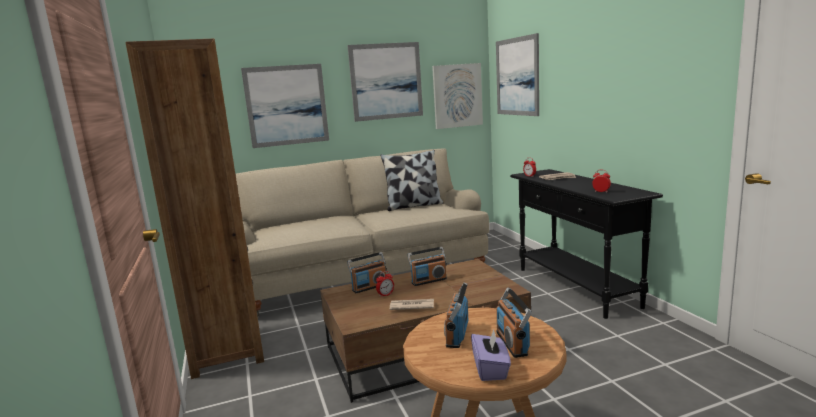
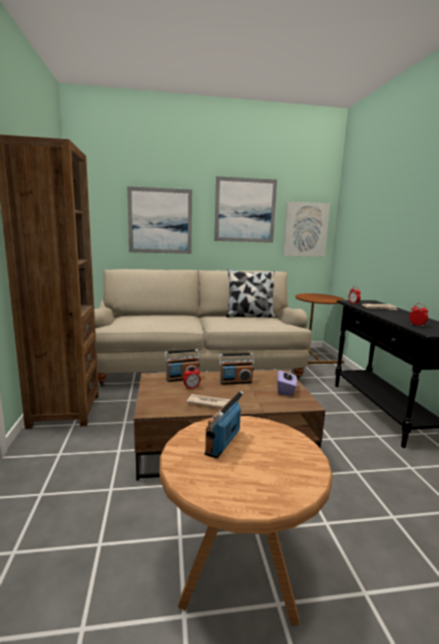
camera: 10 degrees right, 0 degrees up
purple tissue box [471,330,511,381] -> purple tissue box moved to [277,367,297,396]
picture [496,33,539,116] -> none
radio [496,287,532,358] -> none
none -> brown side table [295,293,344,364]

